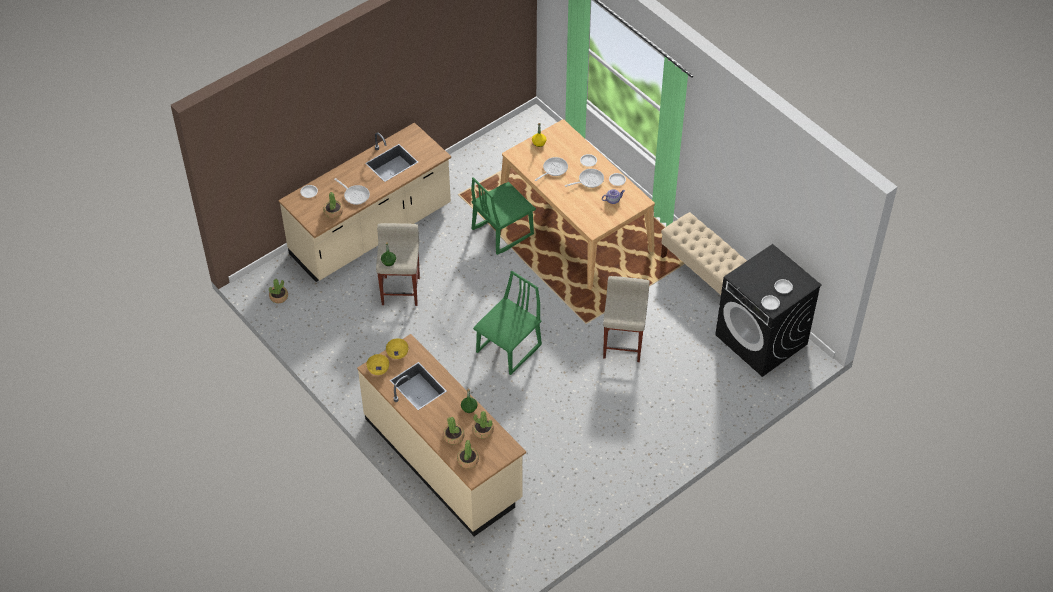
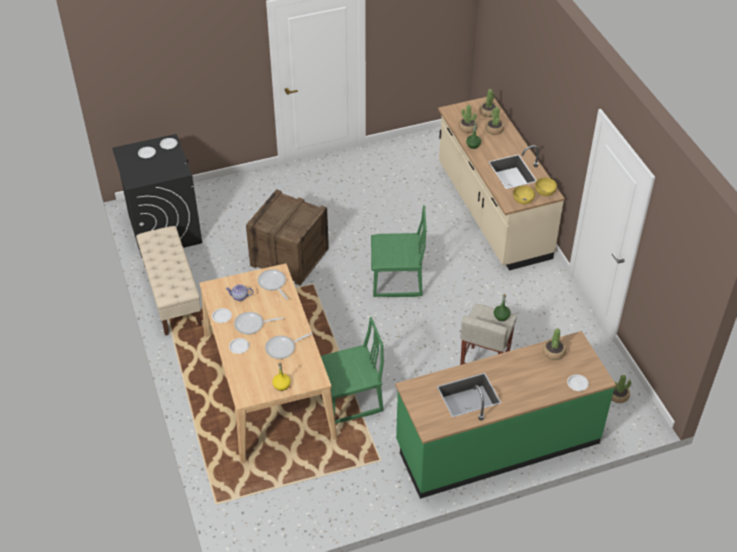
camera: 160 degrees left, 5 degrees down
beige counter [279,122,451,282] -> green counter [395,331,616,499]
frying pan [334,178,370,205] -> frying pan moved to [258,269,288,300]
green chair [473,270,542,375] -> green chair turned 150 degrees counterclockwise [371,205,427,297]
beige stool [603,276,650,362] -> crate [246,189,329,285]

